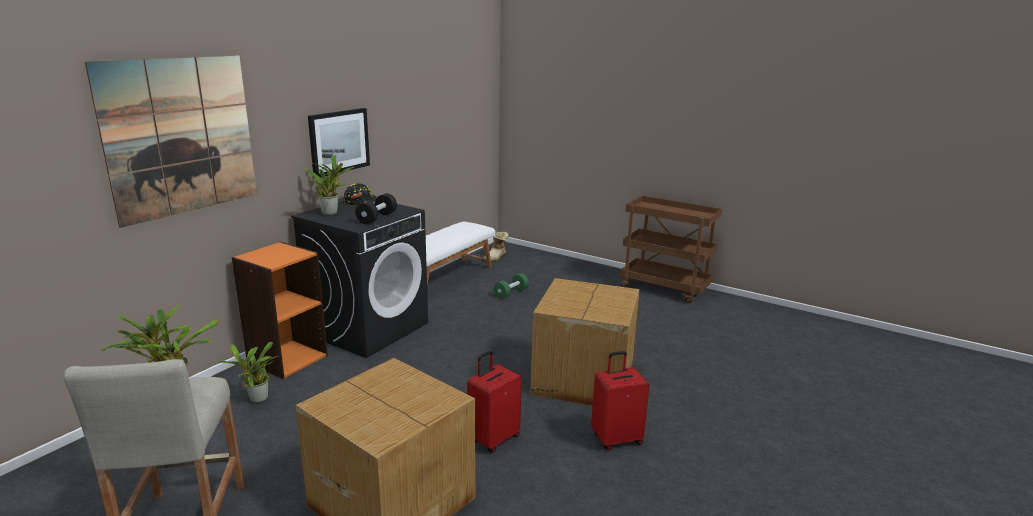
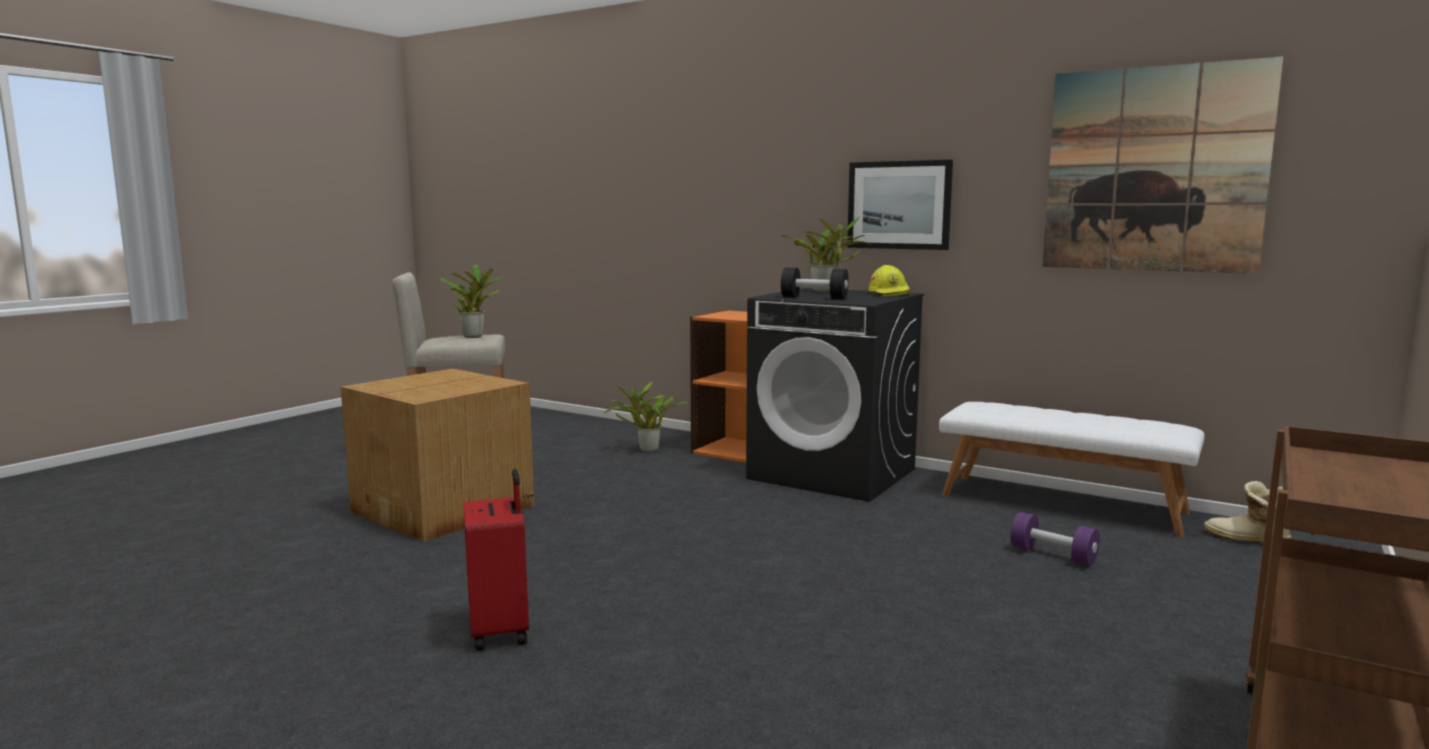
camera: 90 degrees right, 10 degrees down
picture [85,55,257,228] -> picture moved to [1042,56,1284,274]
black hard hat [343,183,377,205] -> yellow hard hat [869,265,911,296]
red suitcase [467,351,522,453] -> none
green dumbbell [494,273,529,299] -> purple dumbbell [1011,512,1100,566]
cardboard box [530,278,640,406] -> none

